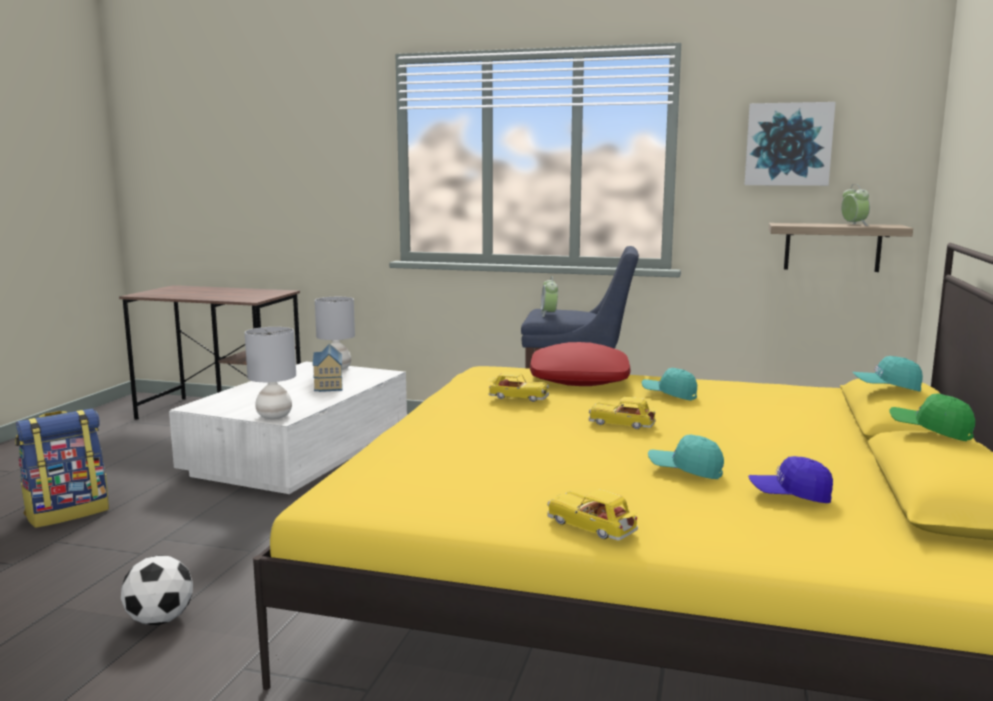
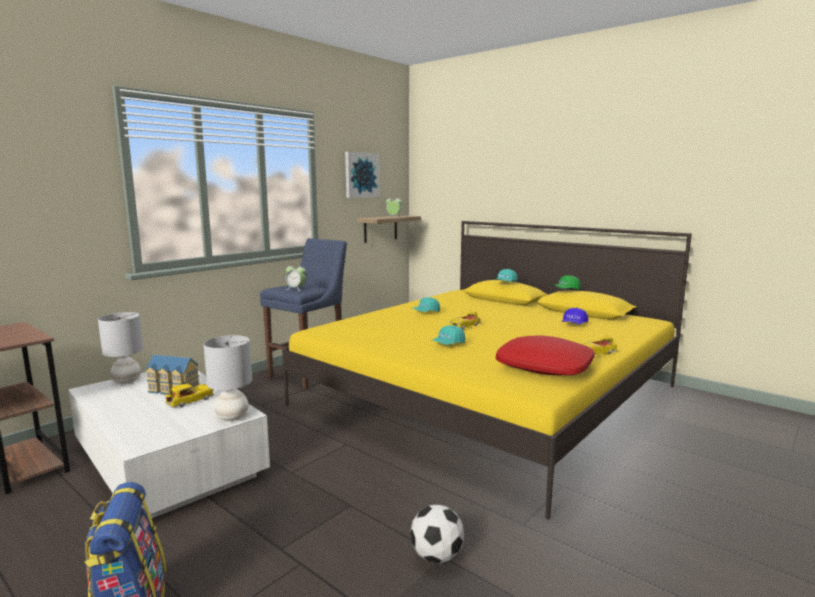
camera: 65 degrees left, 0 degrees up
toy car [488,372,549,402] -> toy car moved to [165,383,214,408]
red pillow [530,342,630,386] -> red pillow moved to [496,336,595,375]
turquoise cap [648,435,724,479] -> turquoise cap moved to [431,325,465,345]

